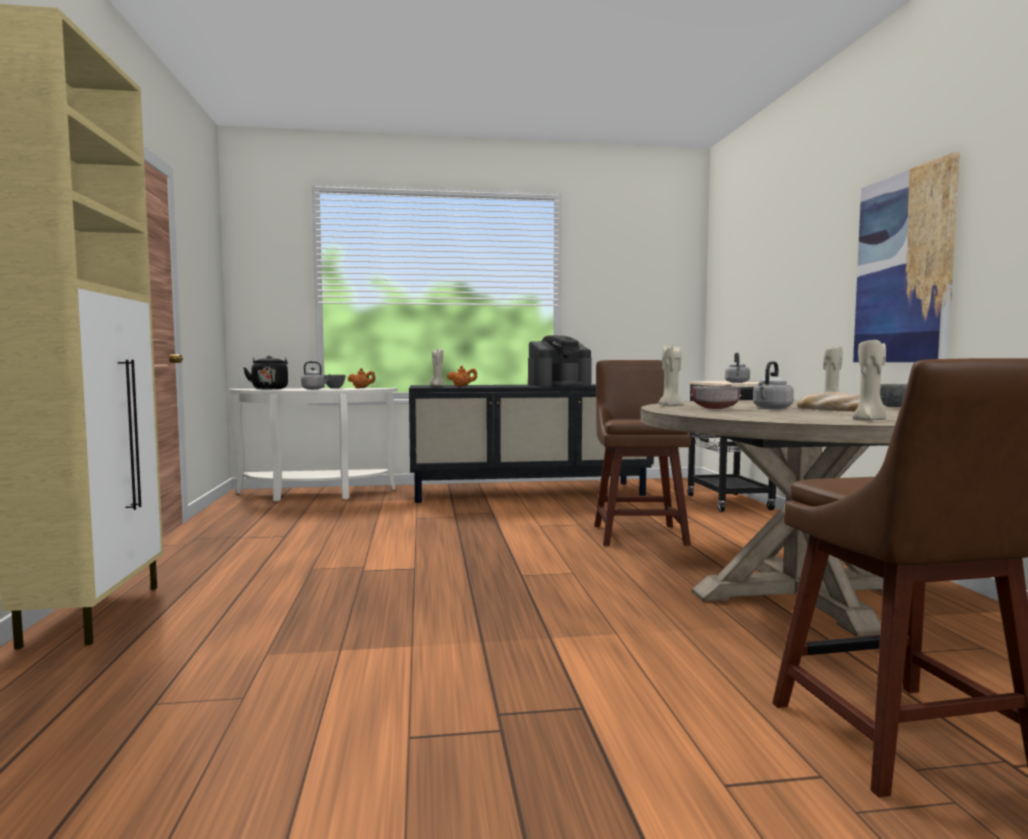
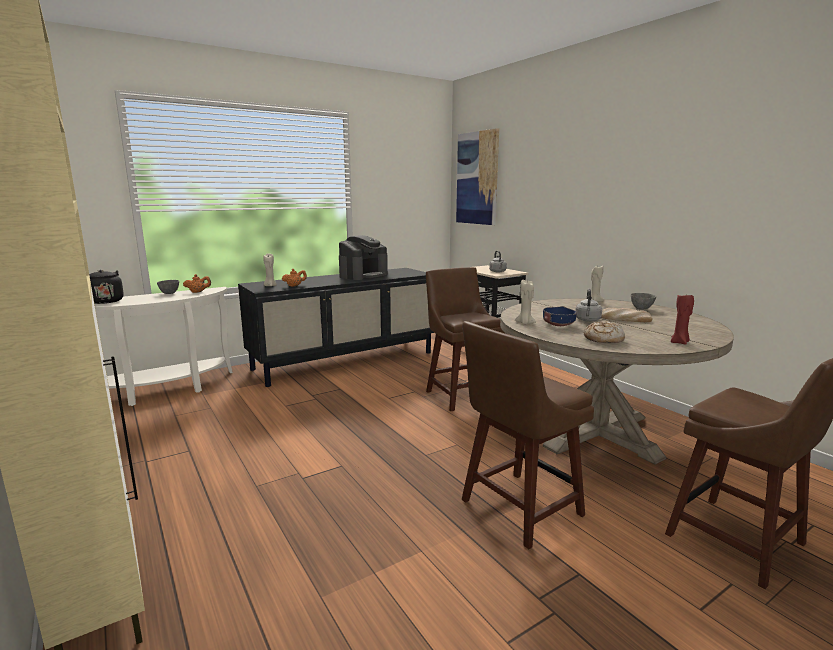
camera: 25 degrees left, 10 degrees up
grey kettle [301,361,330,390] -> none
grey bowl [690,385,742,409] -> blue bowl [543,306,577,326]
picture [853,152,960,362] -> picture moved to [456,128,499,225]
beige candle [853,338,887,420] -> red candle [671,293,694,345]
none -> brown chair [462,321,594,549]
none -> bread [584,321,625,343]

